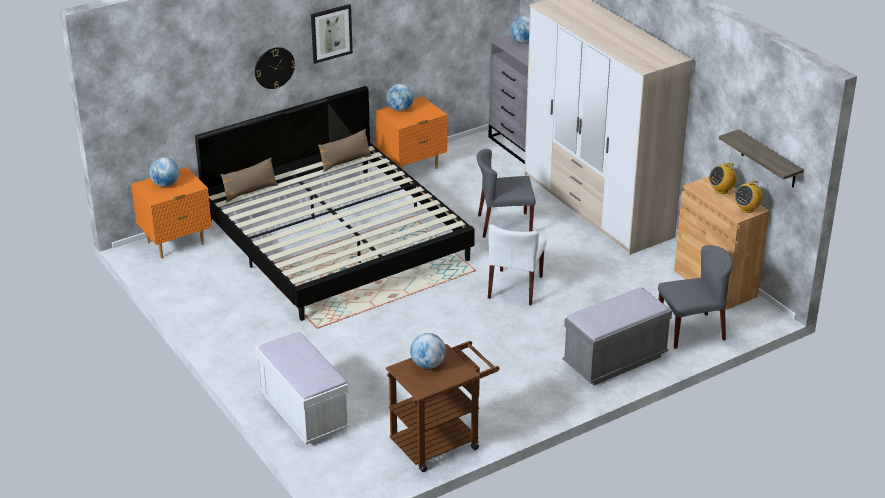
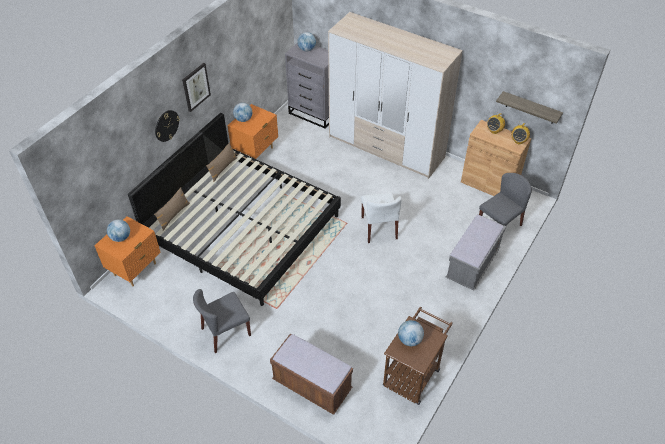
camera: 25 degrees left, 15 degrees up
white bench [255,332,350,445] -> brown bench [270,334,353,415]
grey chair [477,149,536,238] -> grey chair moved to [193,289,251,353]

